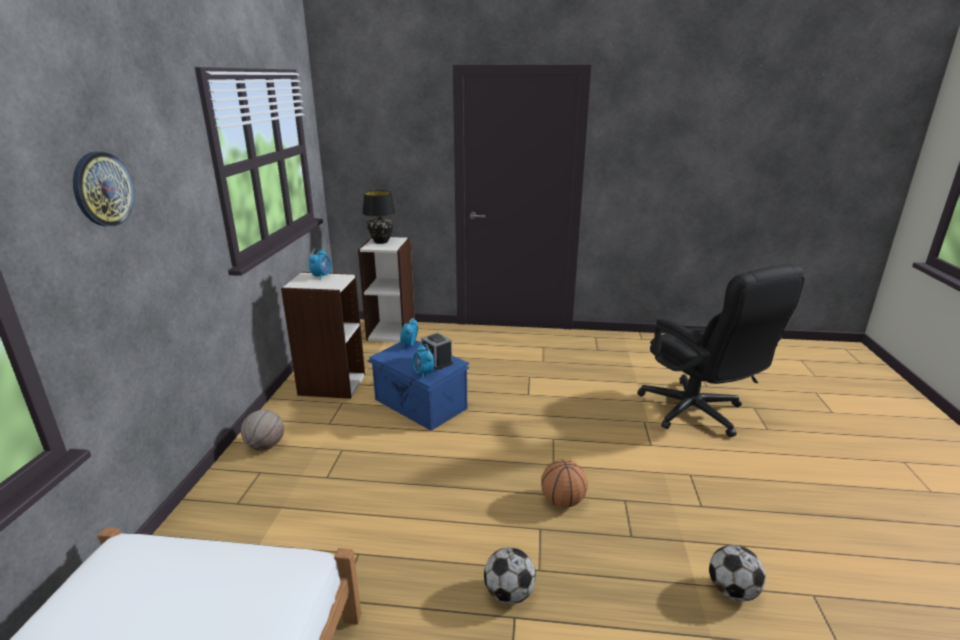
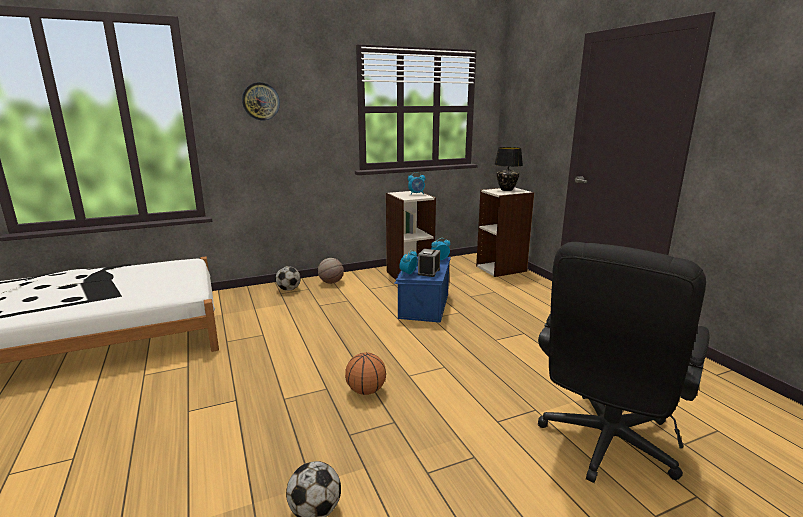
camera: 60 degrees right, 5 degrees down
football [484,547,536,604] -> football moved to [275,266,301,291]

